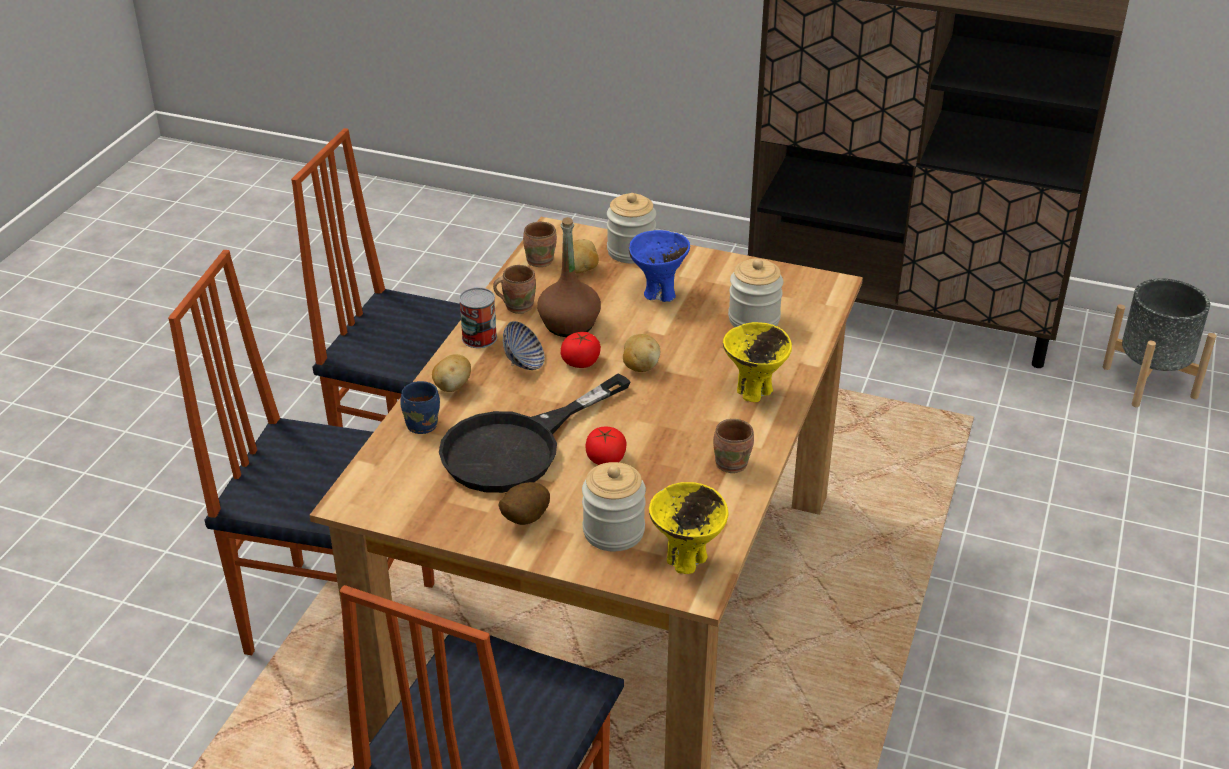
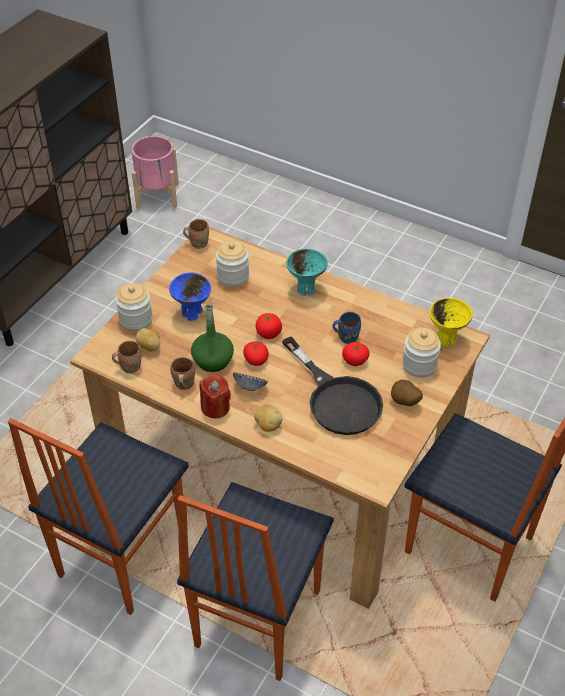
camera: 80 degrees left, 10 degrees up
blue mug [400,381,440,434] -> blue mug moved to [333,312,361,344]
can [459,288,497,348] -> red candle [200,375,231,418]
brown bottle [537,217,601,337] -> green bottle [191,301,234,372]
potato [623,334,660,372] -> tomato [256,313,282,339]
brown mug [713,419,754,473] -> brown mug moved to [183,219,209,249]
yellow bowl [723,322,792,402] -> turquoise bowl [286,249,328,296]
grey planter [1103,279,1216,407] -> pink planter [131,136,179,209]

